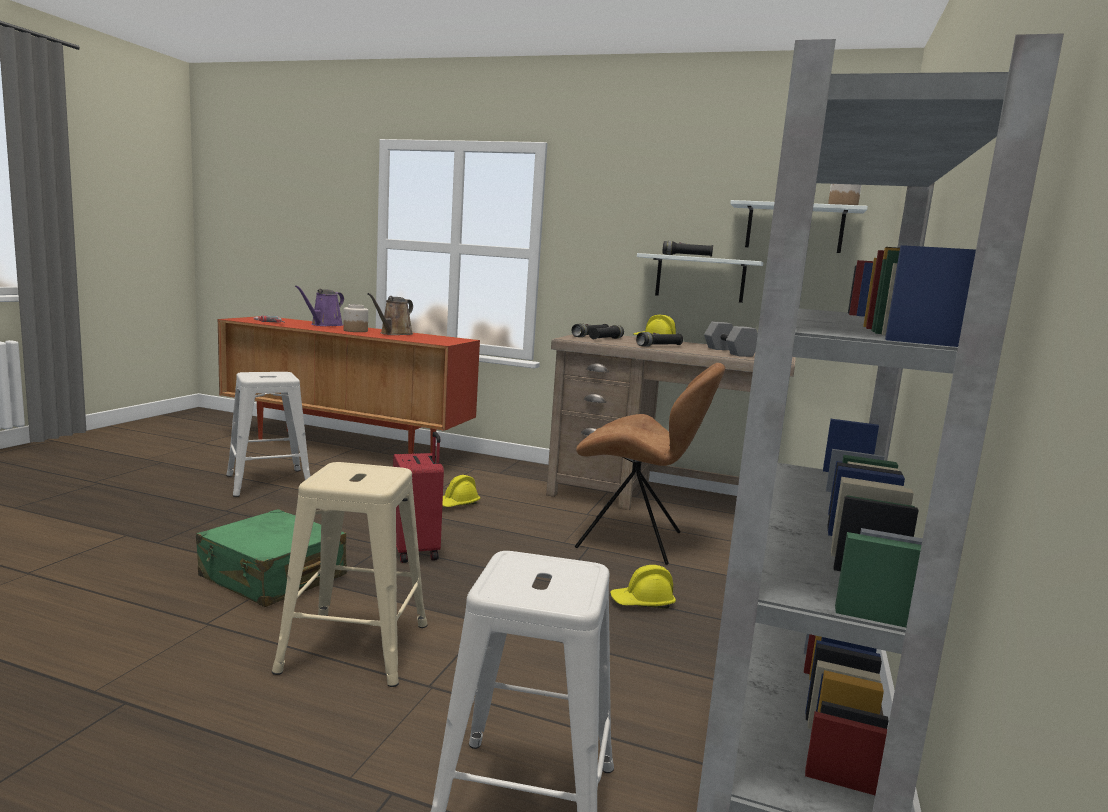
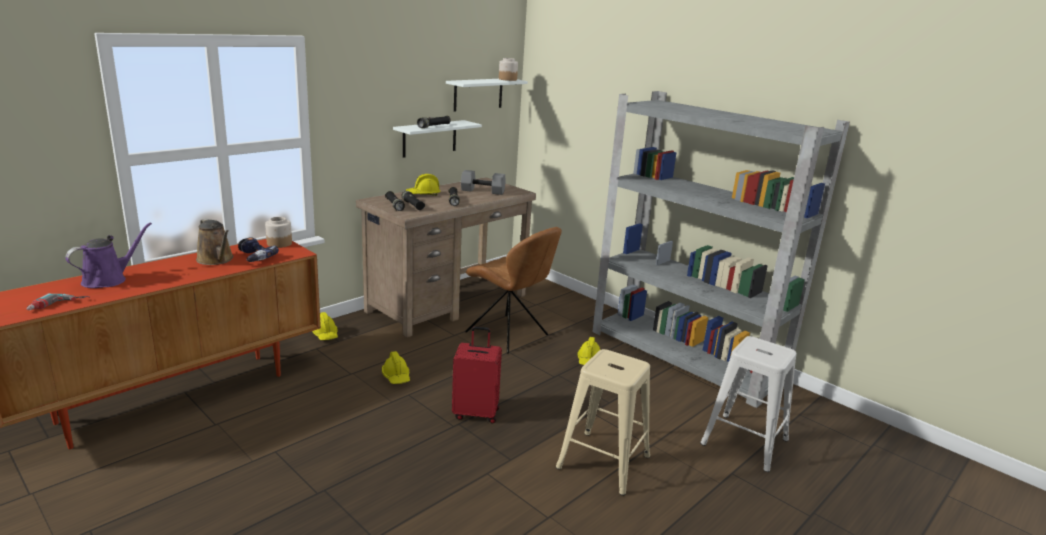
camera: 65 degrees left, 10 degrees up
green suitcase [196,509,347,607] -> none
white stool [226,372,310,497] -> none
purple watering can [295,286,344,326] -> purple watering can turned 105 degrees counterclockwise [66,222,152,288]
jar [343,304,368,332] -> jar moved to [265,217,292,248]
brown chair [575,363,725,565] -> brown chair turned 90 degrees clockwise [465,227,562,354]
none -> power drill [238,237,279,262]
none -> yellow hard hat [312,312,338,340]

